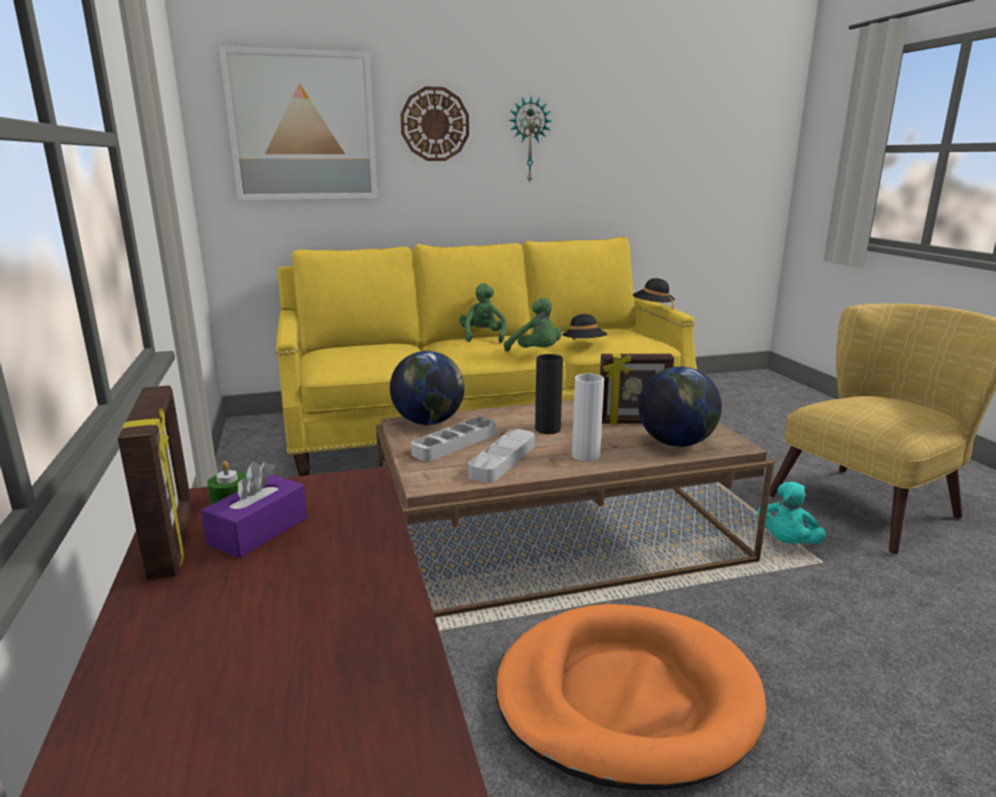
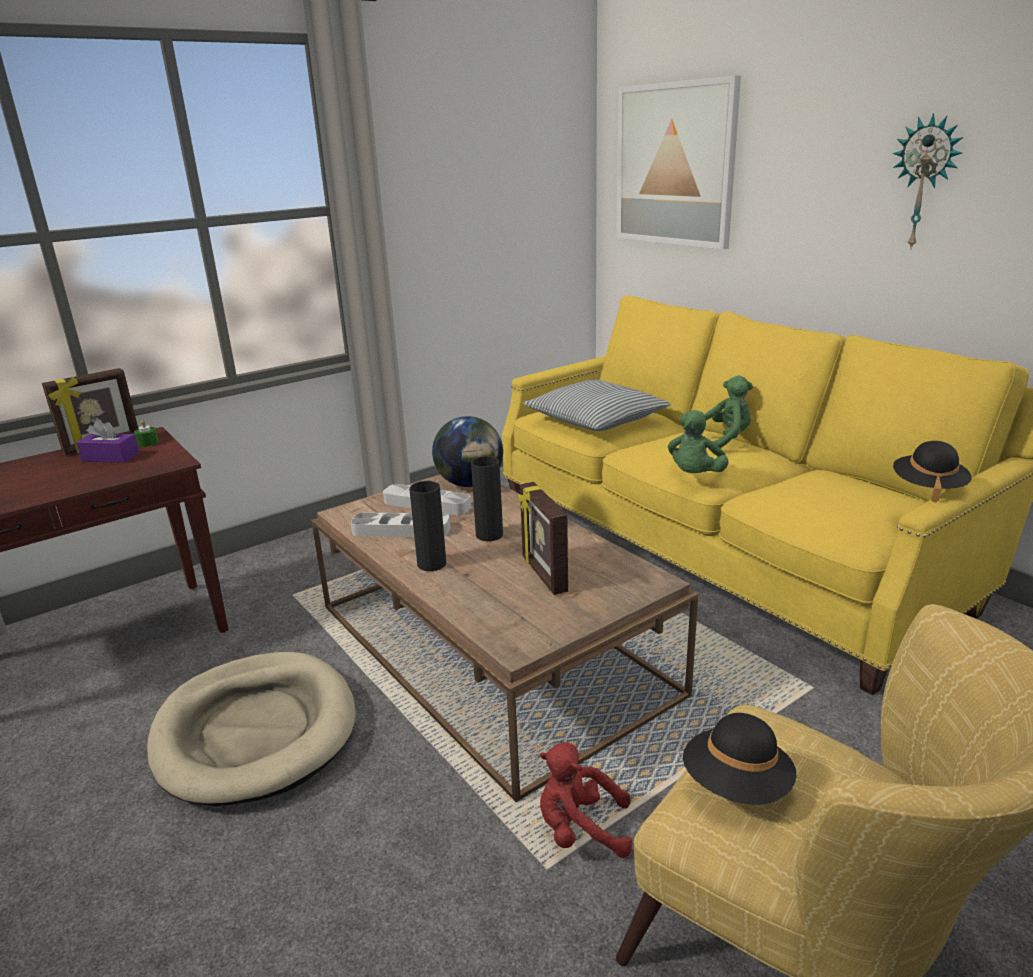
camera: 70 degrees right, 5 degrees up
wall clock [401,86,469,161] -> none
orange dog bed [496,604,766,790] -> beige dog bed [147,652,356,806]
black hat [562,314,607,340] -> black hat moved to [683,713,797,805]
white vase [572,373,604,462] -> black vase [409,481,446,571]
globe [638,366,722,447] -> none
turquoise plush toy [758,481,826,544] -> red plush toy [540,742,632,858]
none -> pillow [523,379,671,431]

